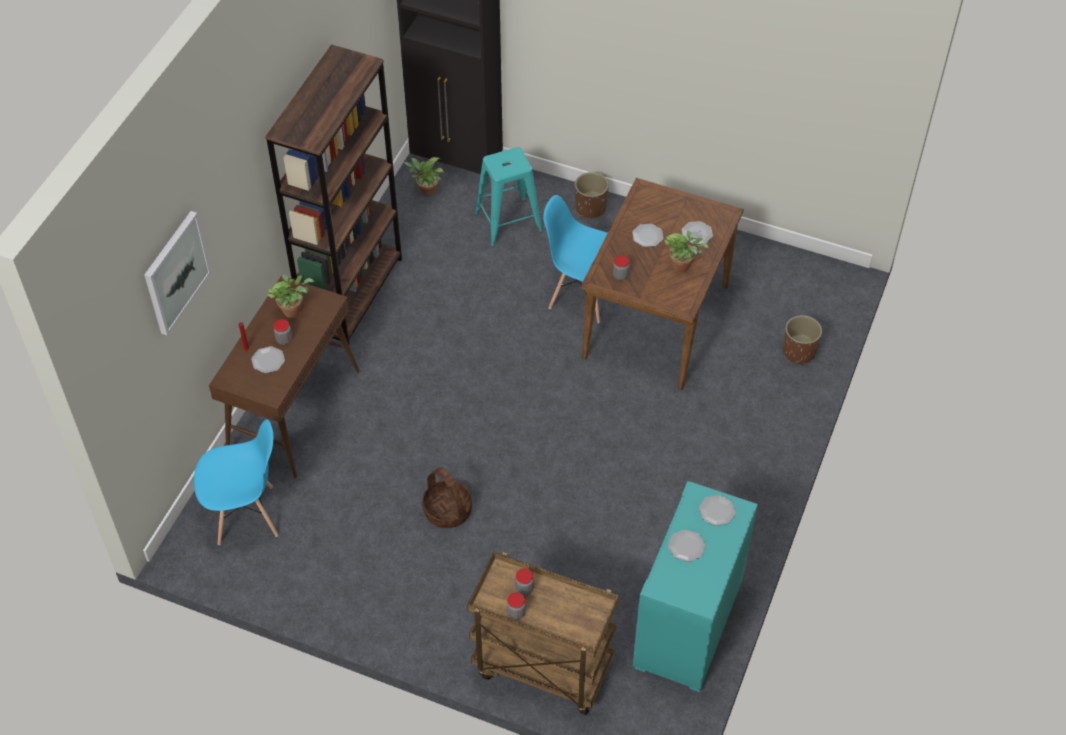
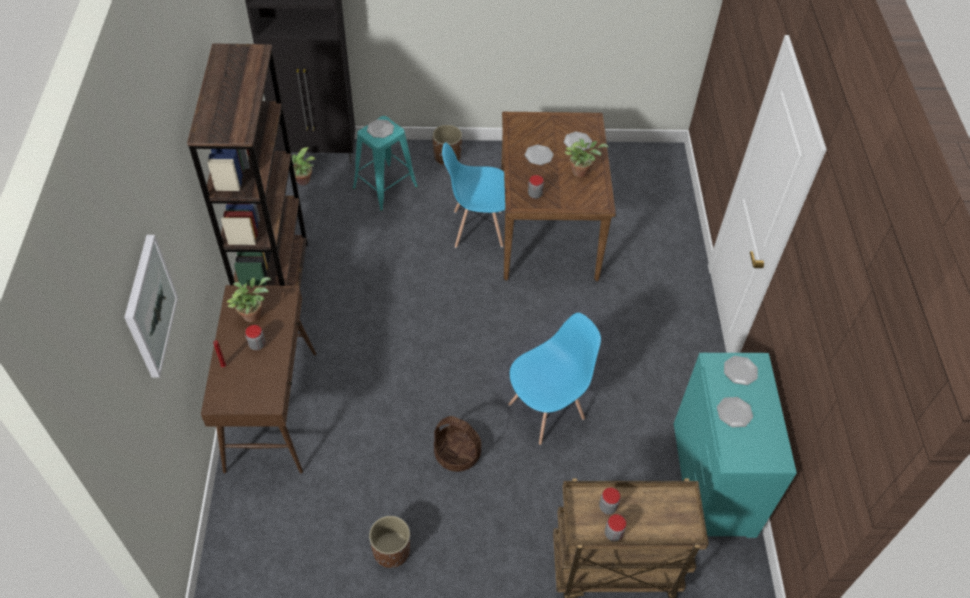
camera: 25 degrees left, 0 degrees up
blue chair [194,419,278,545] -> blue chair moved to [508,313,601,445]
plate [251,346,285,373] -> plate moved to [367,119,394,138]
brown planter [783,315,822,364] -> brown planter moved to [369,516,410,568]

